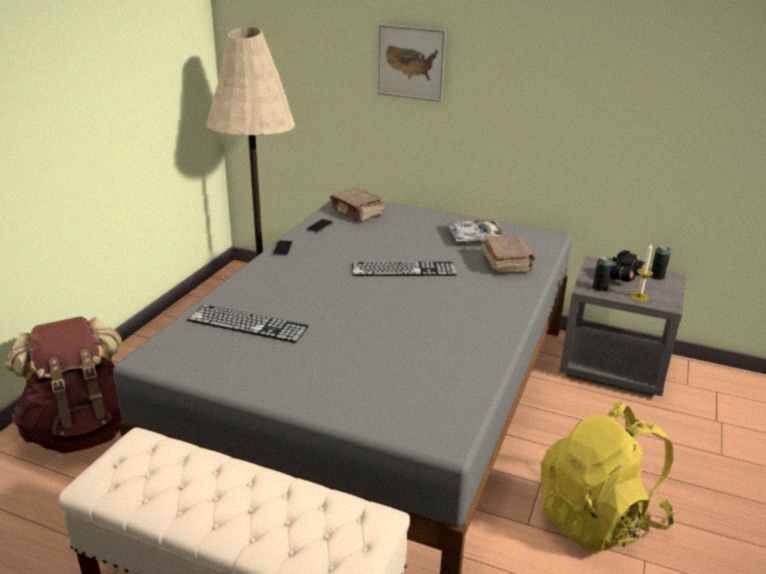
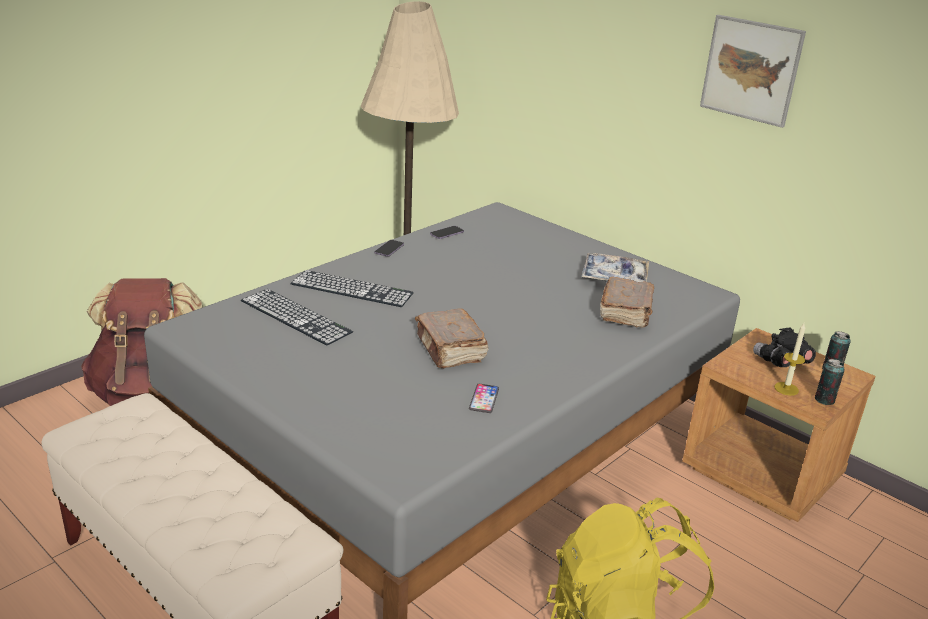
camera: 20 degrees right, 0 degrees up
brown book [330,187,384,222] -> brown book moved to [415,308,489,368]
keyboard [352,262,457,276] -> keyboard moved to [290,270,414,307]
picture [378,24,446,102] -> picture moved to [700,15,806,128]
grey nightstand [559,256,686,397] -> brown nightstand [682,328,875,522]
can [593,256,612,292] -> can moved to [815,359,845,405]
none -> phone [469,384,499,413]

